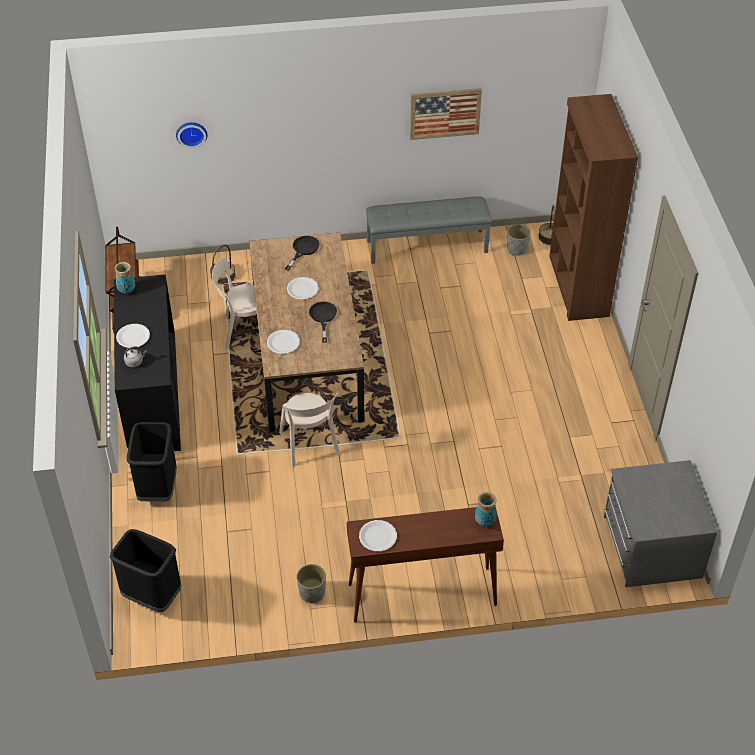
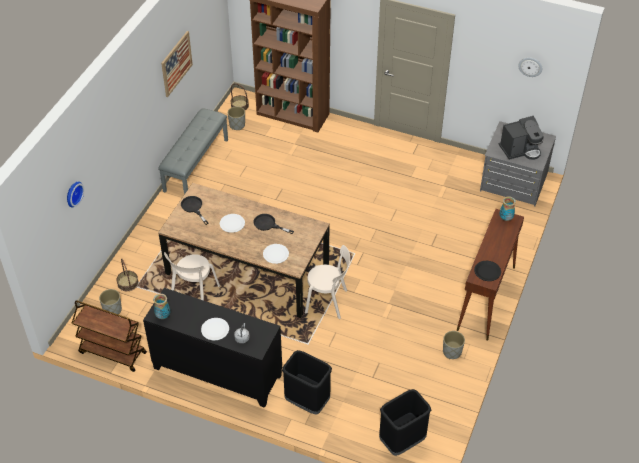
camera: 60 degrees left, 0 degrees up
white plate [359,520,397,551] -> black plate [474,261,501,281]
none -> grey planter [99,289,122,315]
none -> coffee machine [499,116,544,160]
none -> wall clock [518,57,542,77]

